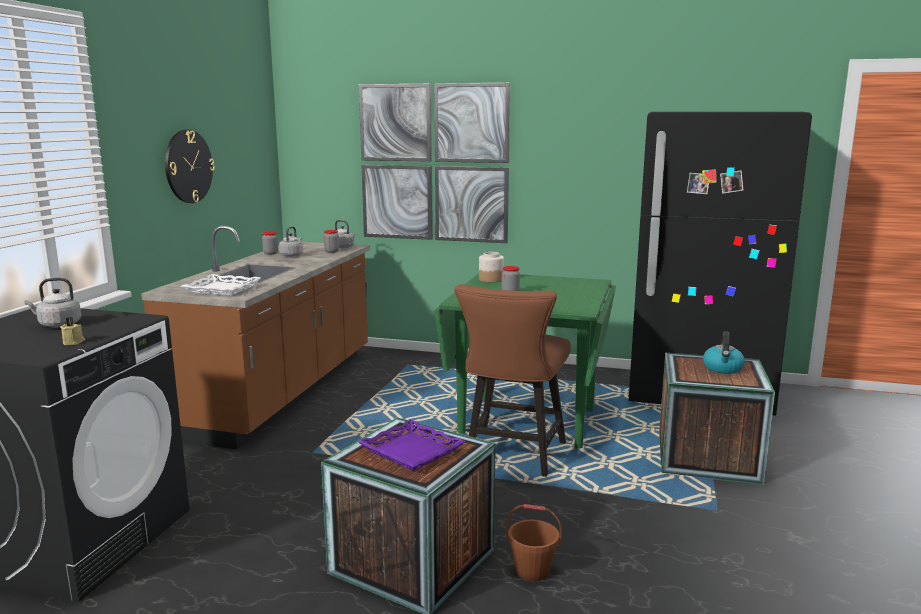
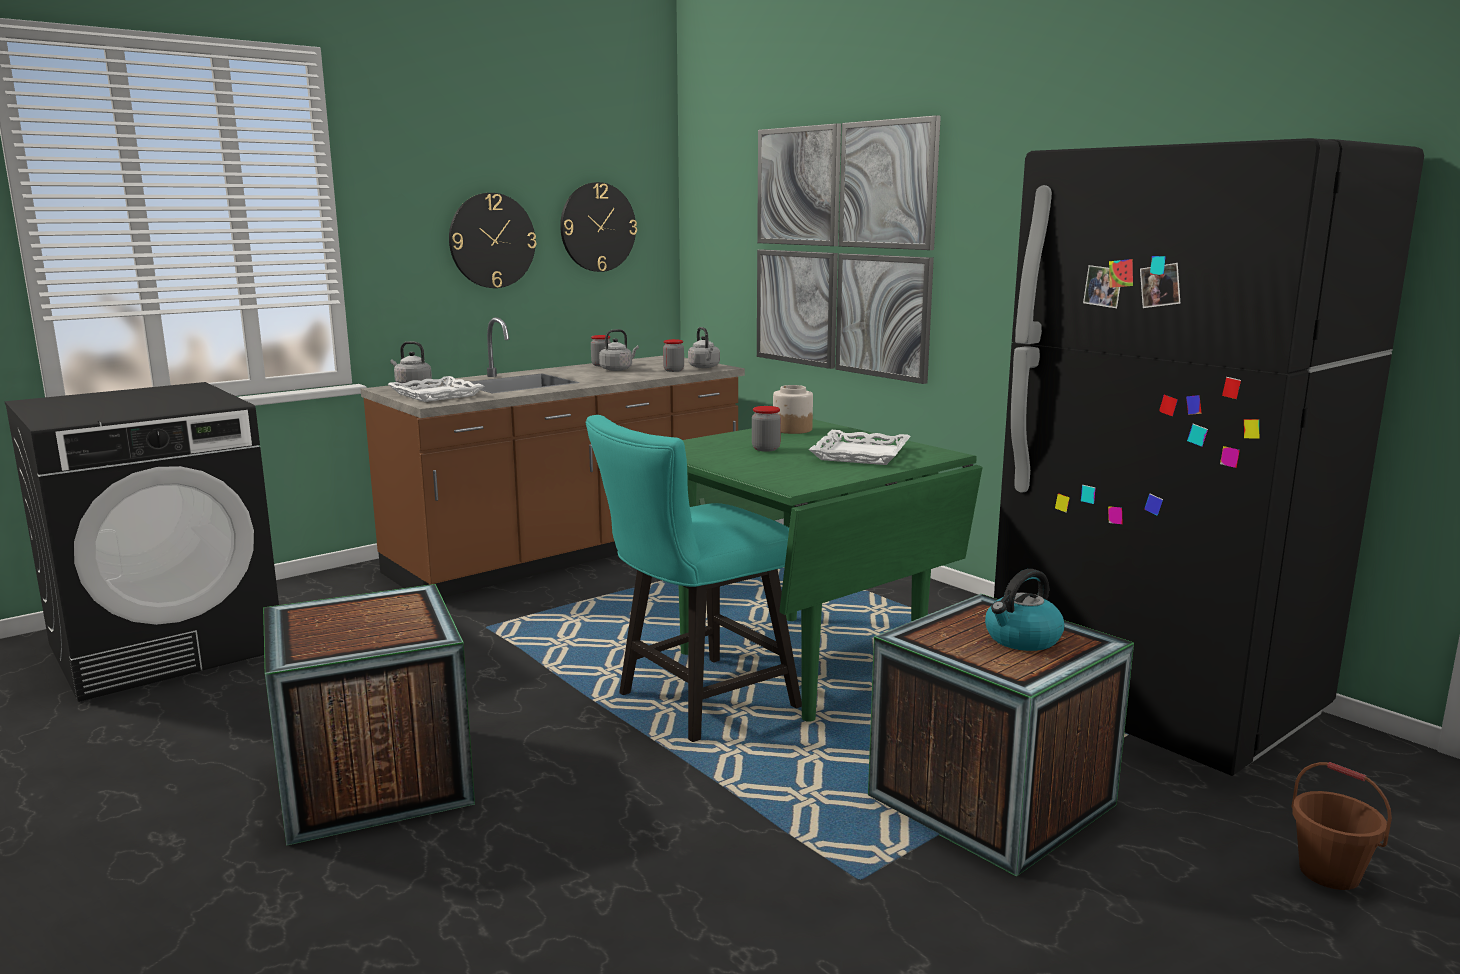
camera: 35 degrees right, 0 degrees up
grey kettle [25,278,81,328] -> grey kettle moved to [390,341,432,387]
beige candle [60,317,85,345] -> none
purple tray [358,419,466,471] -> none
brown chair [454,284,571,477] -> turquoise chair [585,415,802,742]
brown bucket [506,504,562,581] -> brown bucket moved to [1292,762,1392,890]
none -> wall clock [560,182,637,272]
none -> white tray [809,430,911,465]

